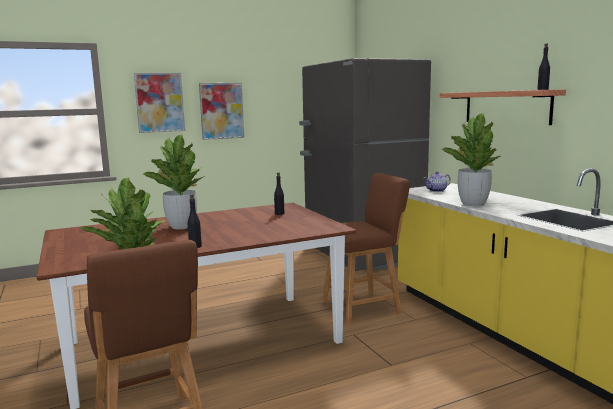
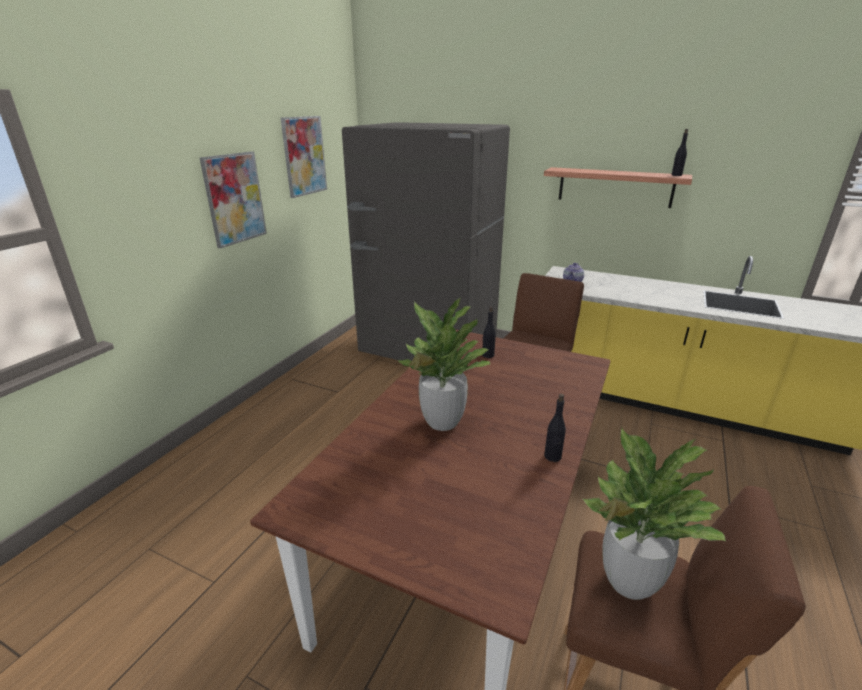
camera: 40 degrees left, 15 degrees up
picture [134,73,185,133] -> picture moved to [281,116,327,198]
potted plant [441,114,501,206] -> none

